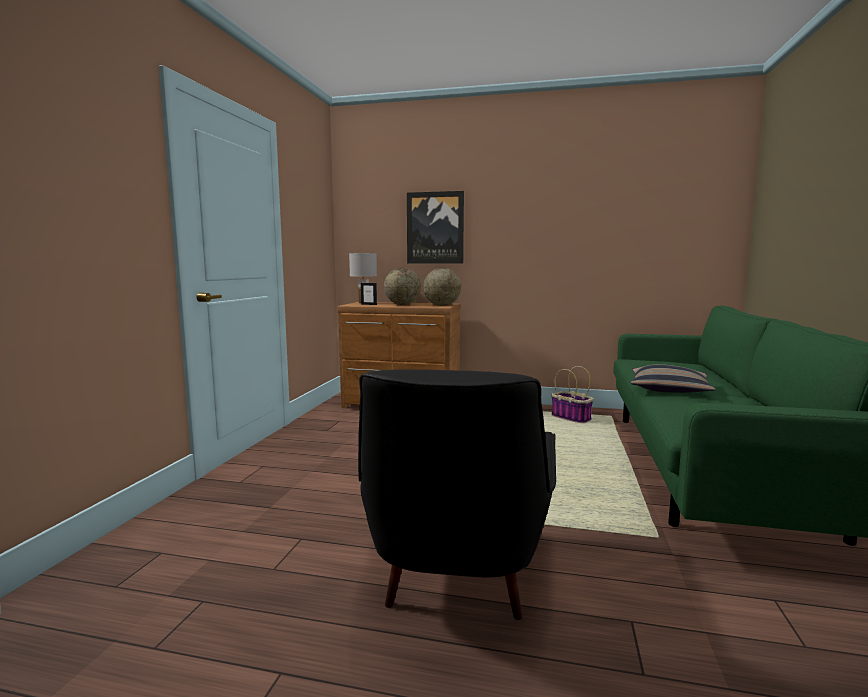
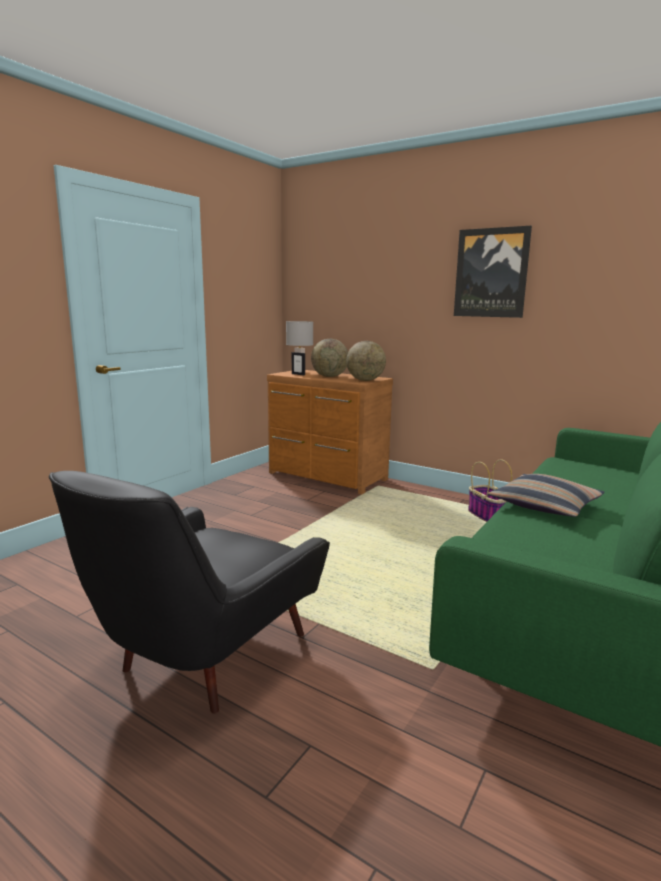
camera: 20 degrees right, 5 degrees up
picture [407,191,464,263] -> picture moved to [454,226,532,318]

